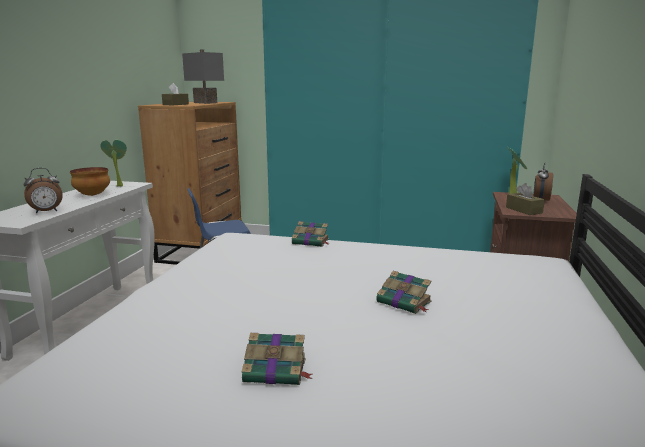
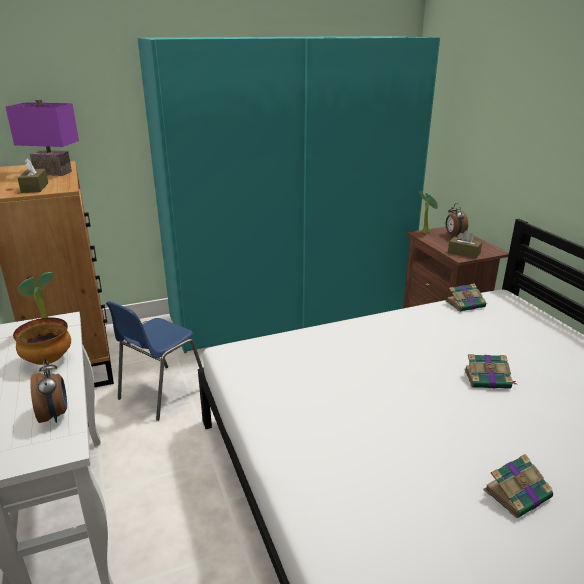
camera: 35 degrees left, 10 degrees up
alarm clock [24,168,63,214] -> alarm clock turned 45 degrees counterclockwise [30,358,67,423]
grey table lamp [182,49,224,104] -> purple table lamp [5,99,79,176]
book [292,221,329,247] -> book moved to [446,283,486,312]

